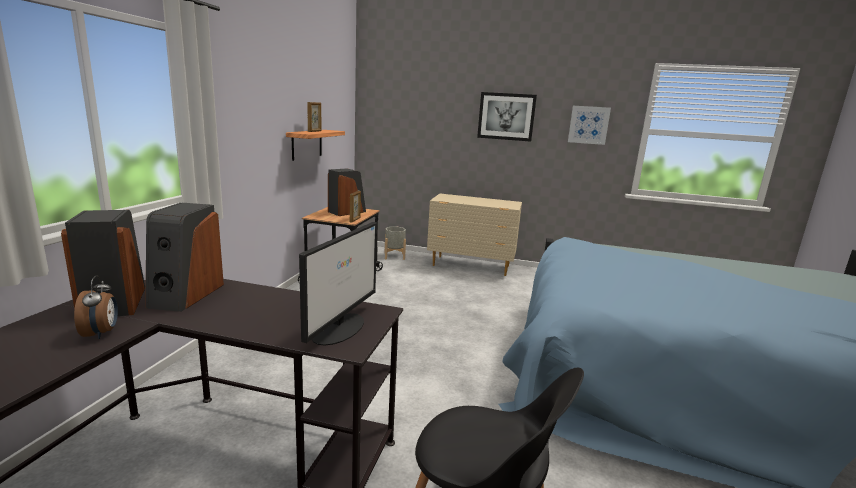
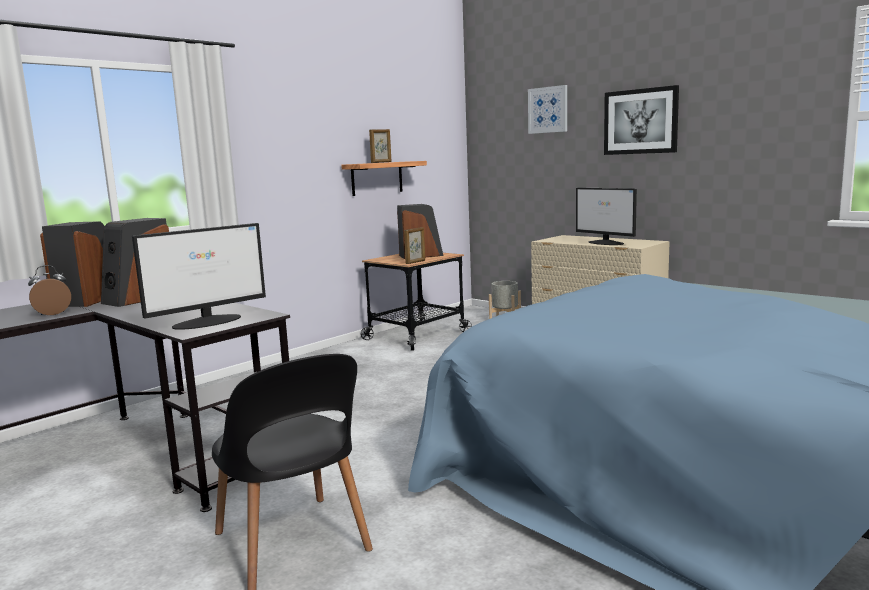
camera: 30 degrees right, 5 degrees down
alarm clock [74,275,118,339] -> alarm clock turned 135 degrees counterclockwise [28,265,71,315]
picture [568,106,611,145] -> picture moved to [528,85,567,134]
none -> monitor [576,188,637,245]

